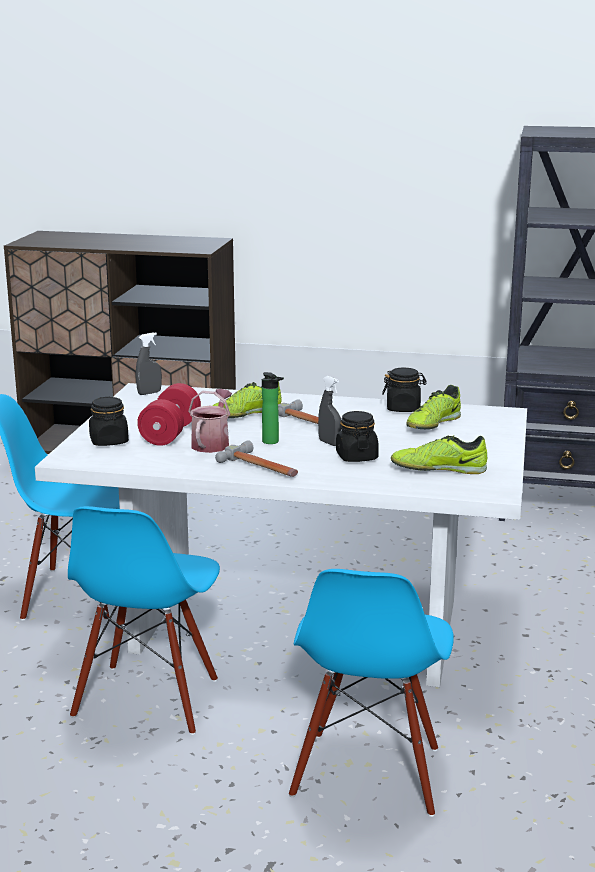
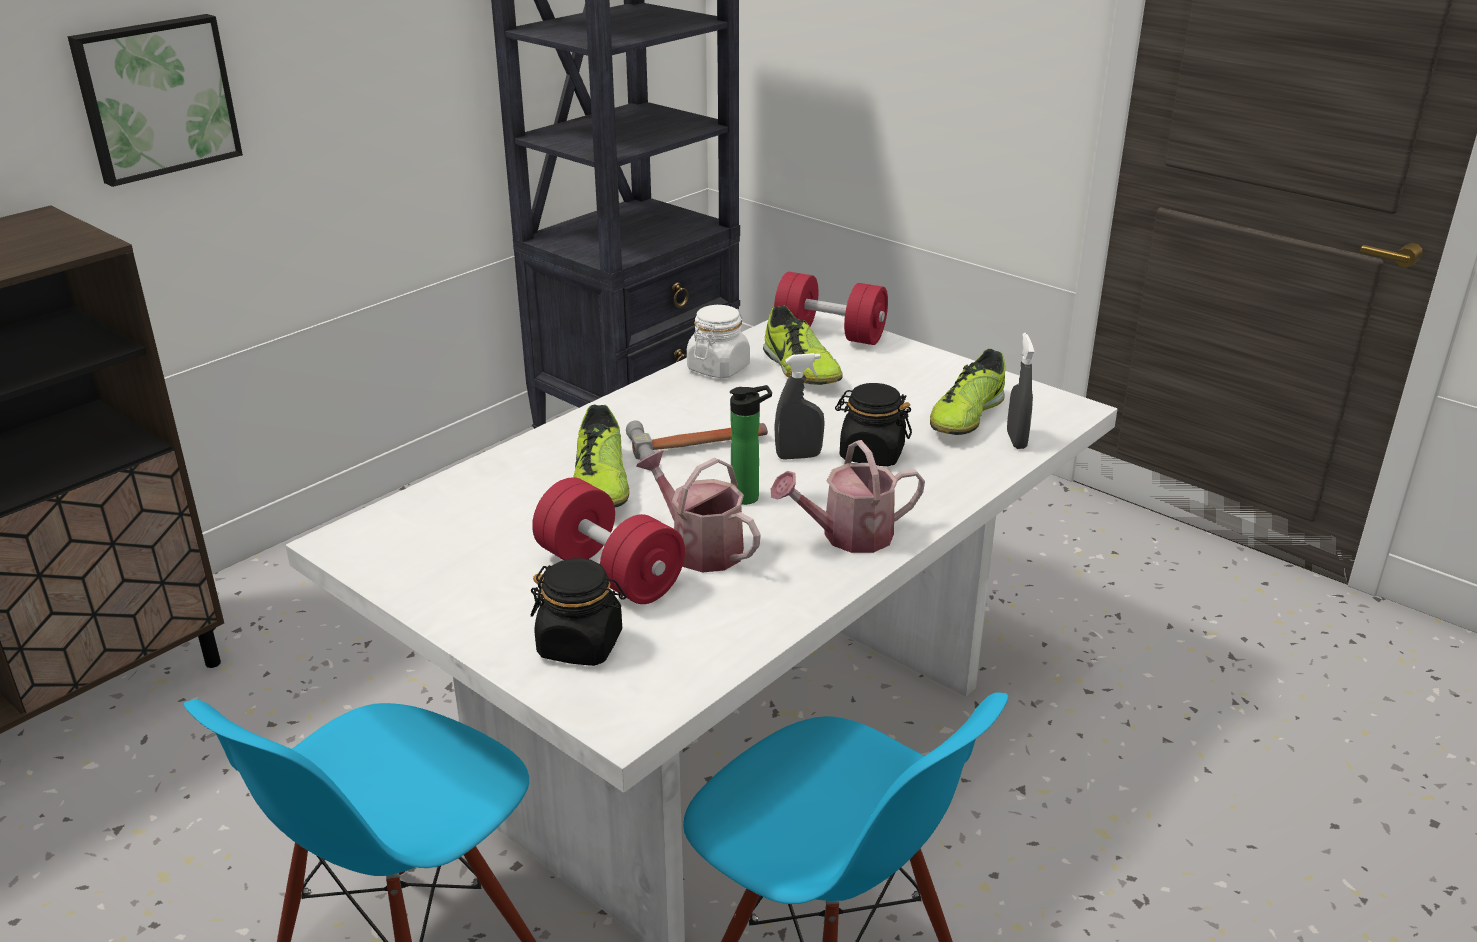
camera: 60 degrees left, 10 degrees up
grey spray bottle [136,333,162,395] -> grey spray bottle moved to [1007,333,1034,449]
hammer [215,440,298,477] -> watering can [771,440,925,553]
blue chair [289,569,454,817] -> none
black jar [382,368,427,412] -> white jar [687,305,750,378]
none -> picture [68,14,243,187]
none -> red dumbbell [774,272,888,345]

